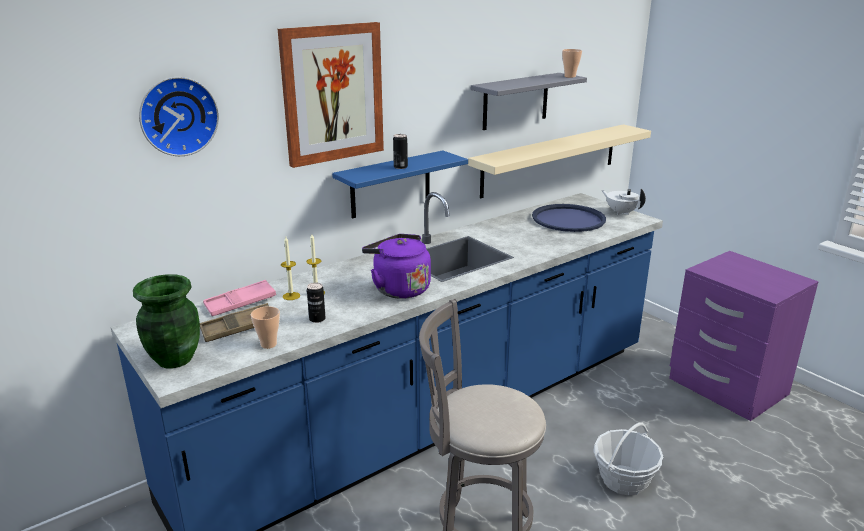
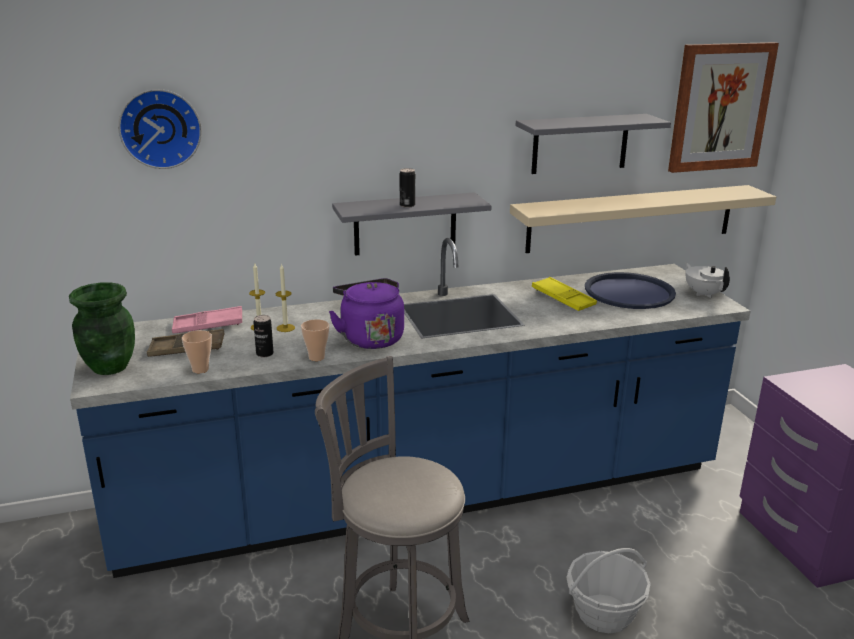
camera: 20 degrees right, 0 degrees up
picture [278,22,384,168] -> picture moved to [668,42,779,173]
blue shelf [332,150,468,219] -> grey shelf [332,192,492,256]
cup [562,49,582,78] -> cup moved to [301,319,329,361]
none -> yellow tray [532,277,597,311]

